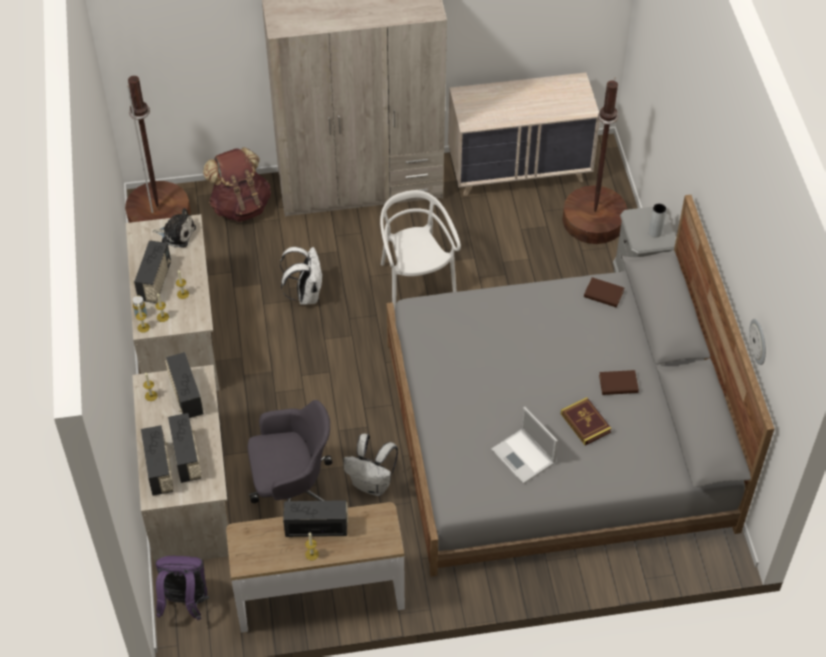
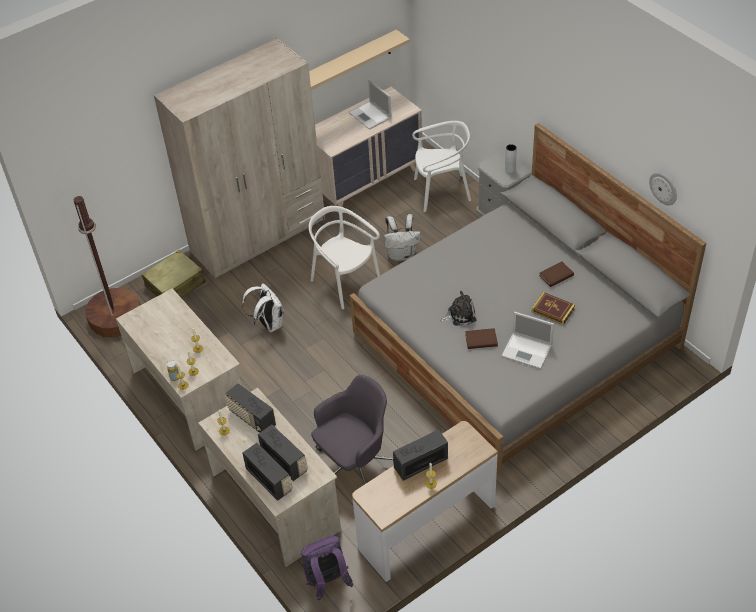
camera: 25 degrees left, 5 degrees down
radio [134,240,171,303] -> none
plush toy [152,208,196,247] -> plush toy moved to [440,291,476,325]
brown backpack [203,147,271,222] -> beige suitcase [142,250,206,298]
white backpack [344,434,398,496] -> white backpack moved to [384,214,421,261]
brown floor lamp [562,77,627,244] -> white chair [412,121,471,212]
brown book [584,277,624,308] -> brown book moved to [465,328,498,349]
none -> beige shelf [309,30,410,90]
none -> laptop [349,80,392,130]

